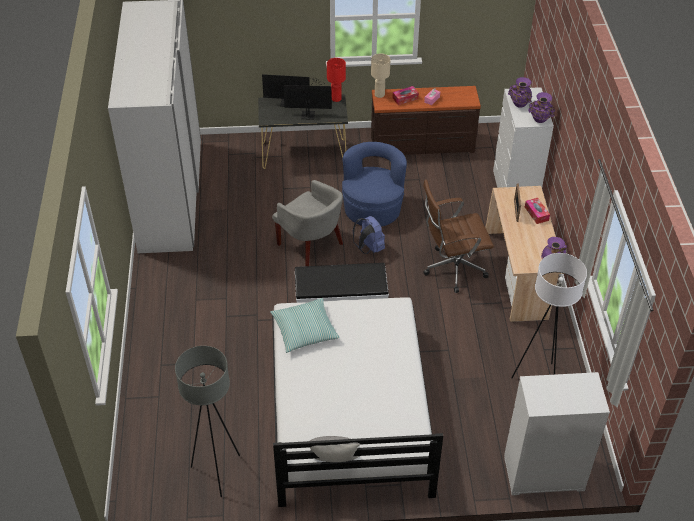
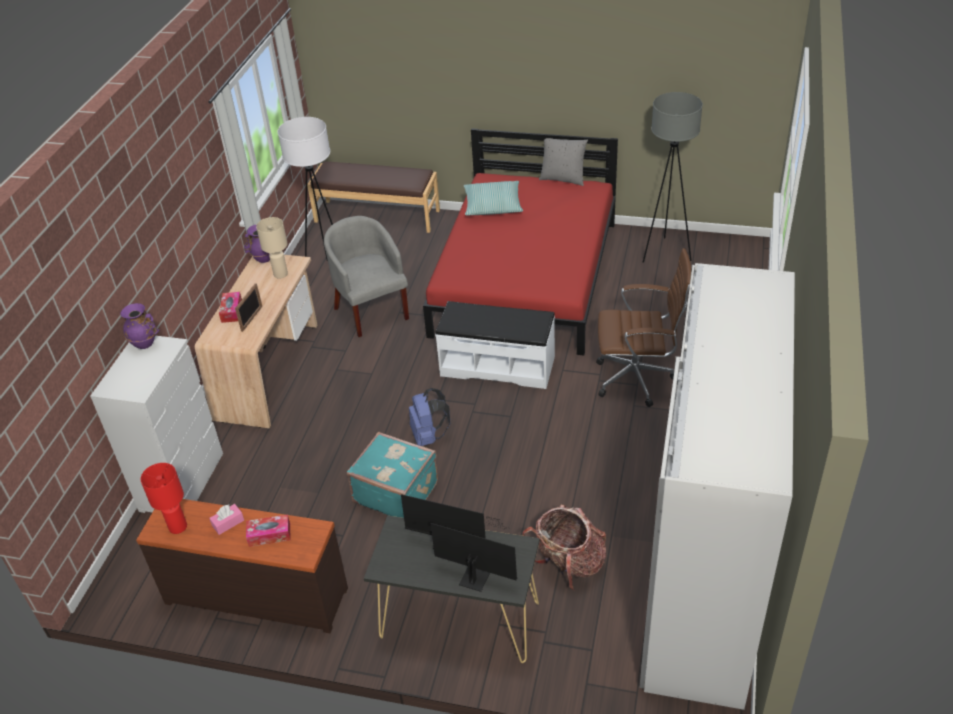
camera: 160 degrees left, 5 degrees down
pillow [270,298,340,353] -> pillow moved to [464,181,523,215]
grey armchair [272,180,343,266] -> grey armchair moved to [324,216,409,337]
white bed [272,297,443,507] -> red bed [423,128,618,356]
red table lamp [327,58,346,102] -> red table lamp moved to [141,463,187,534]
blue armchair [342,142,407,227] -> turquoise suitcase [347,432,438,518]
beige table lamp [371,54,390,98] -> beige table lamp moved to [256,217,288,279]
brown office chair [423,179,494,293] -> brown office chair moved to [596,248,691,407]
white dresser [504,372,610,495] -> brown bench [307,161,440,233]
purple vase [508,77,532,108] -> none
none -> backpack [522,505,606,591]

